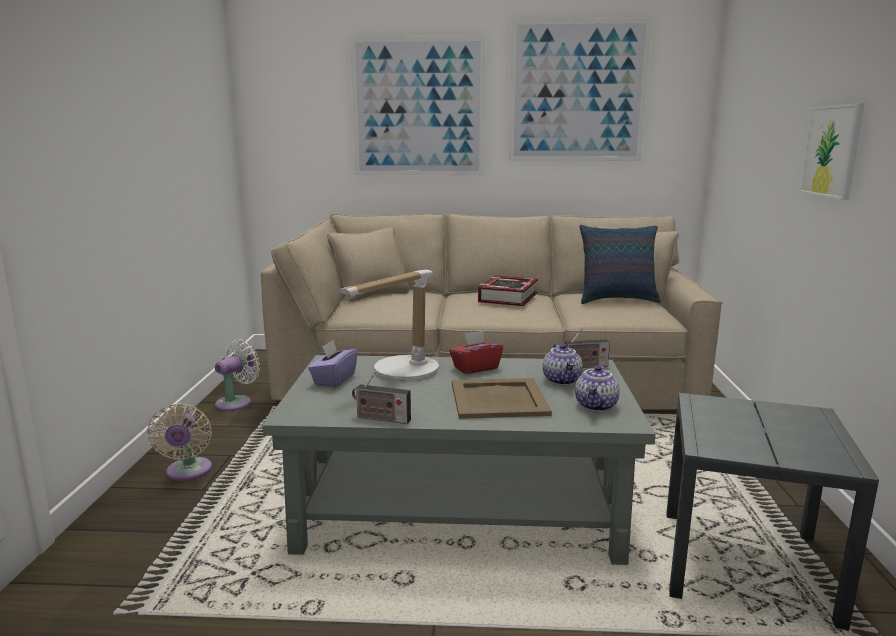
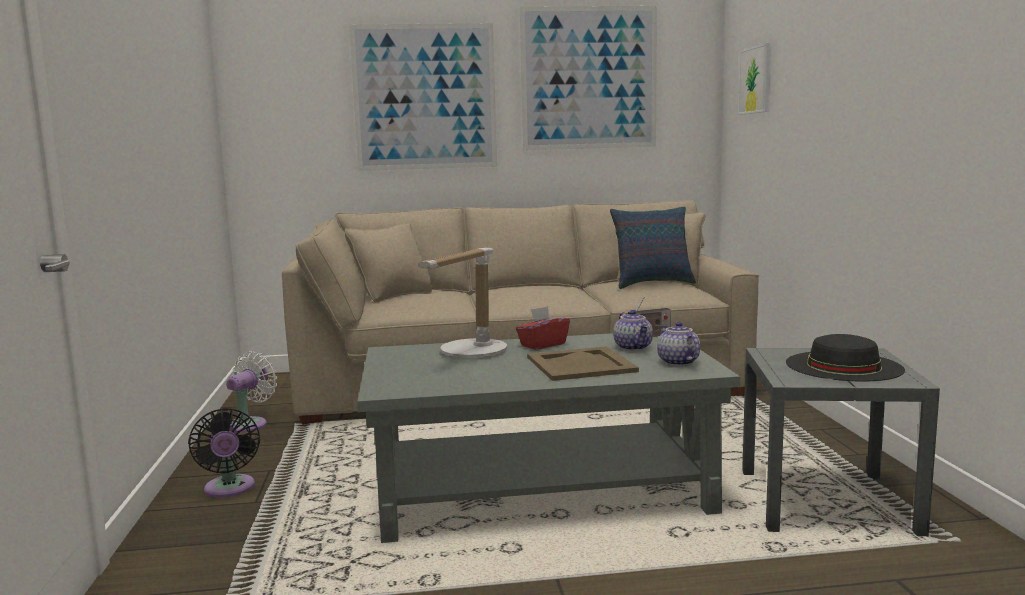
camera: 10 degrees left, 5 degrees down
beige fan [147,403,212,481] -> black fan [188,408,260,498]
purple tissue box [308,340,358,388] -> none
radio [352,371,411,424] -> none
book [478,275,538,306] -> none
teapot [575,364,620,412] -> teapot turned 150 degrees clockwise [657,322,700,366]
picture [799,103,864,200] -> picture moved to [738,43,771,115]
none -> black hat [786,334,905,382]

